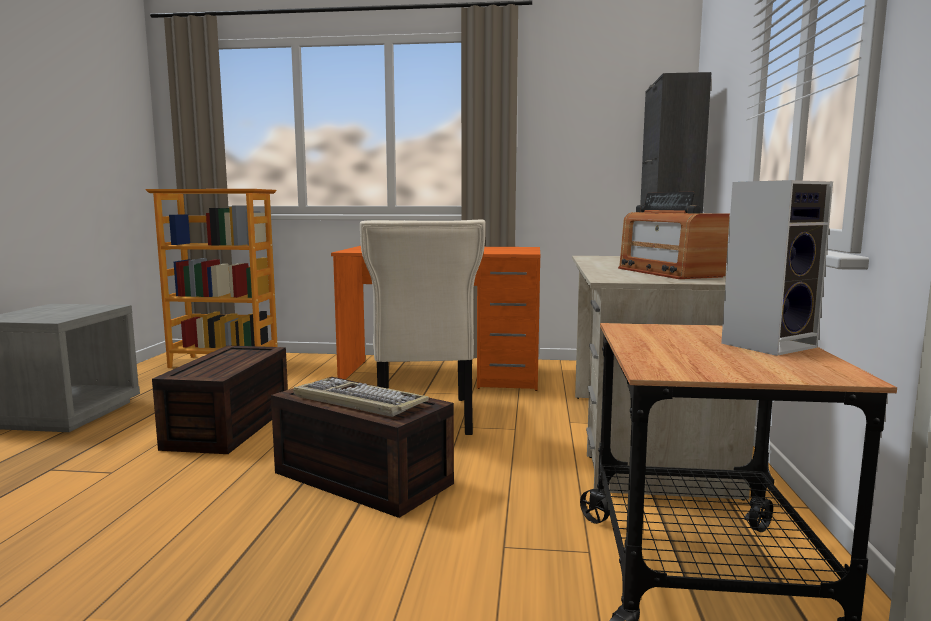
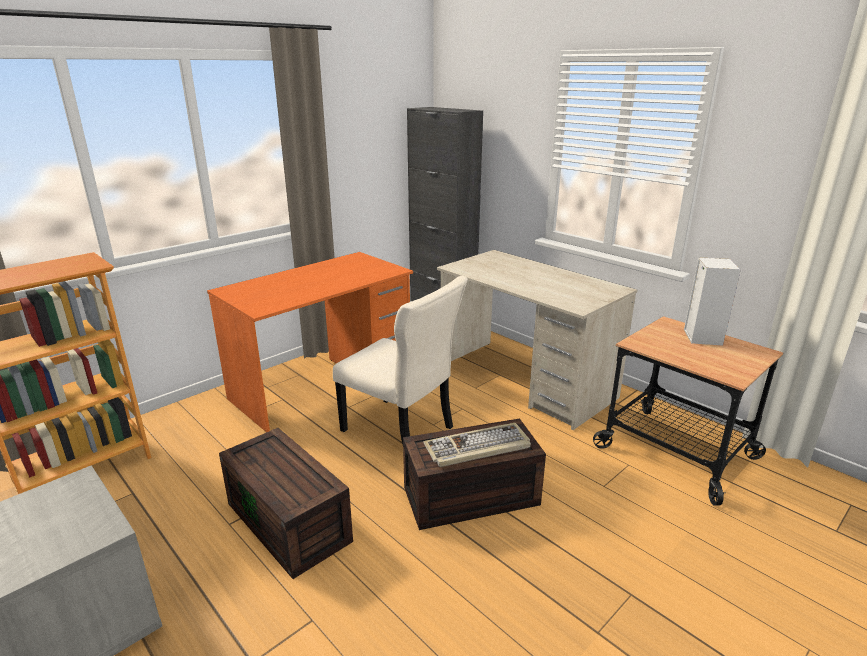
camera: 50 degrees left, 15 degrees up
radio [618,192,730,279] -> none

